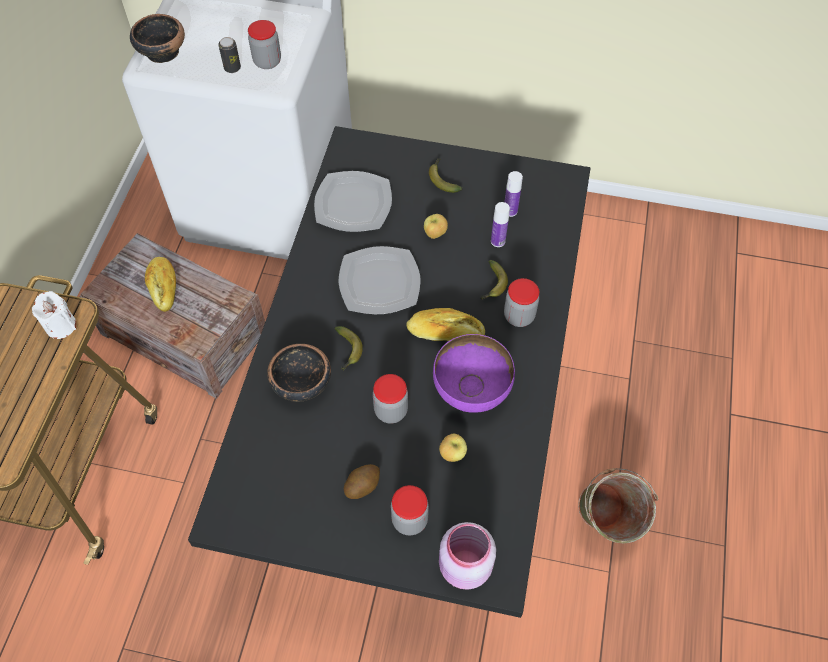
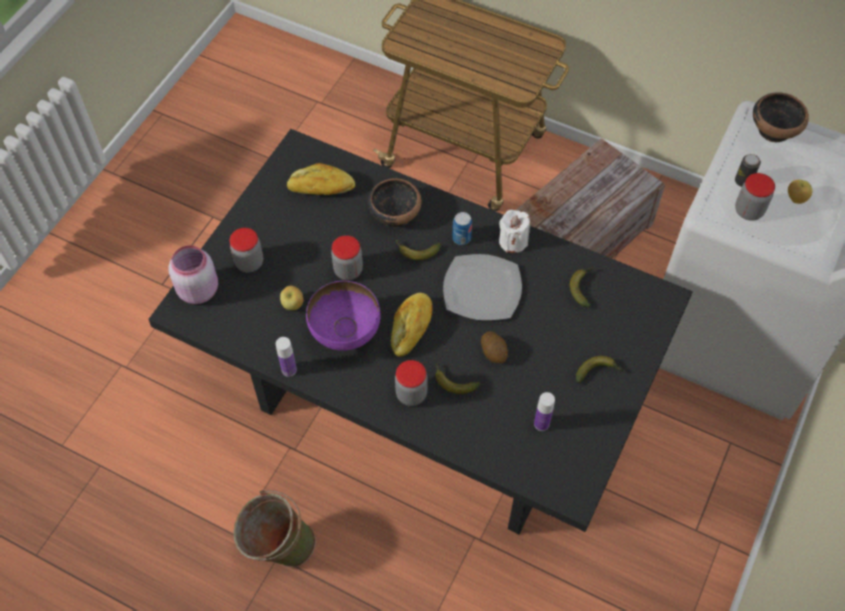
camera: 105 degrees right, 0 degrees up
white candle [32,291,76,339] -> white candle moved to [499,210,530,253]
bread [145,257,176,312] -> bread moved to [287,163,355,195]
plate [314,171,392,232] -> banana [570,267,594,308]
potato [344,464,380,499] -> potato moved to [481,331,508,363]
apple [424,214,448,239] -> apple moved to [788,180,813,204]
bottle [491,202,510,247] -> bottle moved to [276,337,297,377]
none -> can [452,212,472,245]

